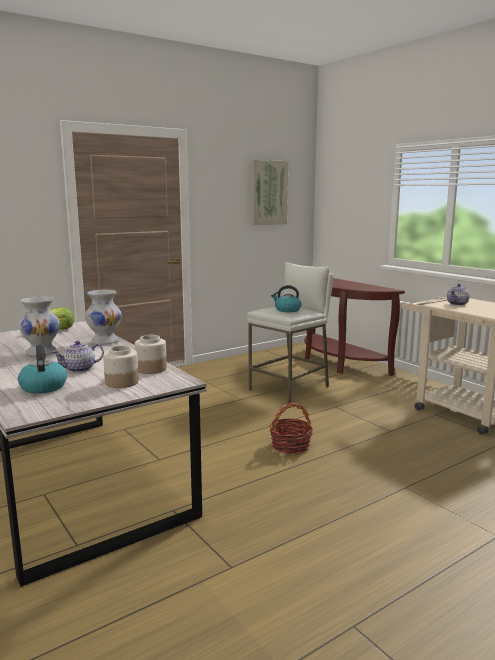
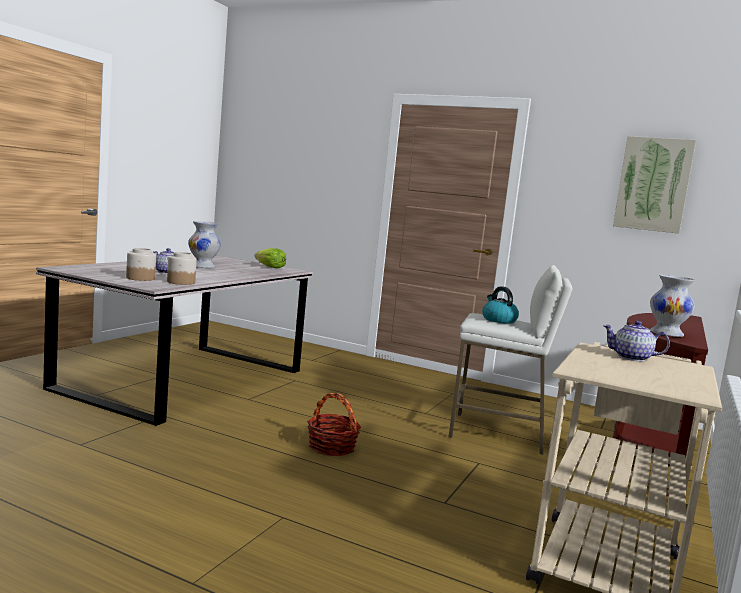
camera: 60 degrees right, 5 degrees down
kettle [18,344,67,394] -> none
white vase [85,290,122,345] -> white vase moved to [650,275,695,337]

